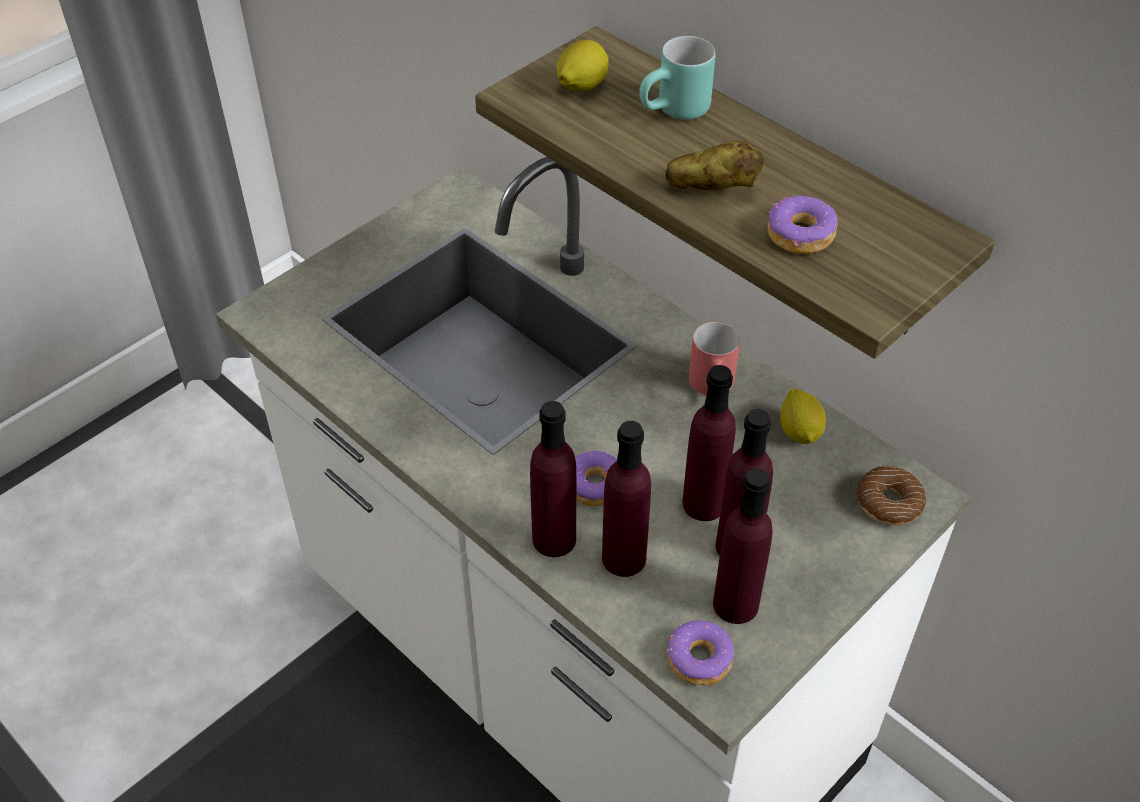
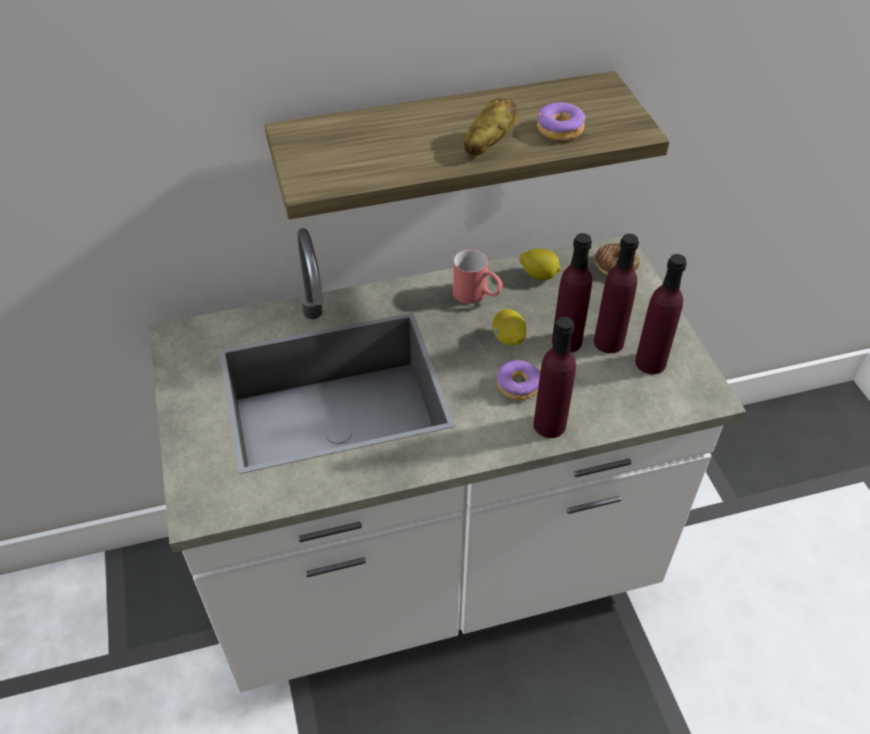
camera: 60 degrees left, 0 degrees up
lemon [557,40,609,92] -> lemon moved to [492,309,527,346]
purple bottle [602,421,651,577] -> none
turquoise mug [639,36,715,120] -> none
donut [667,620,734,685] -> none

